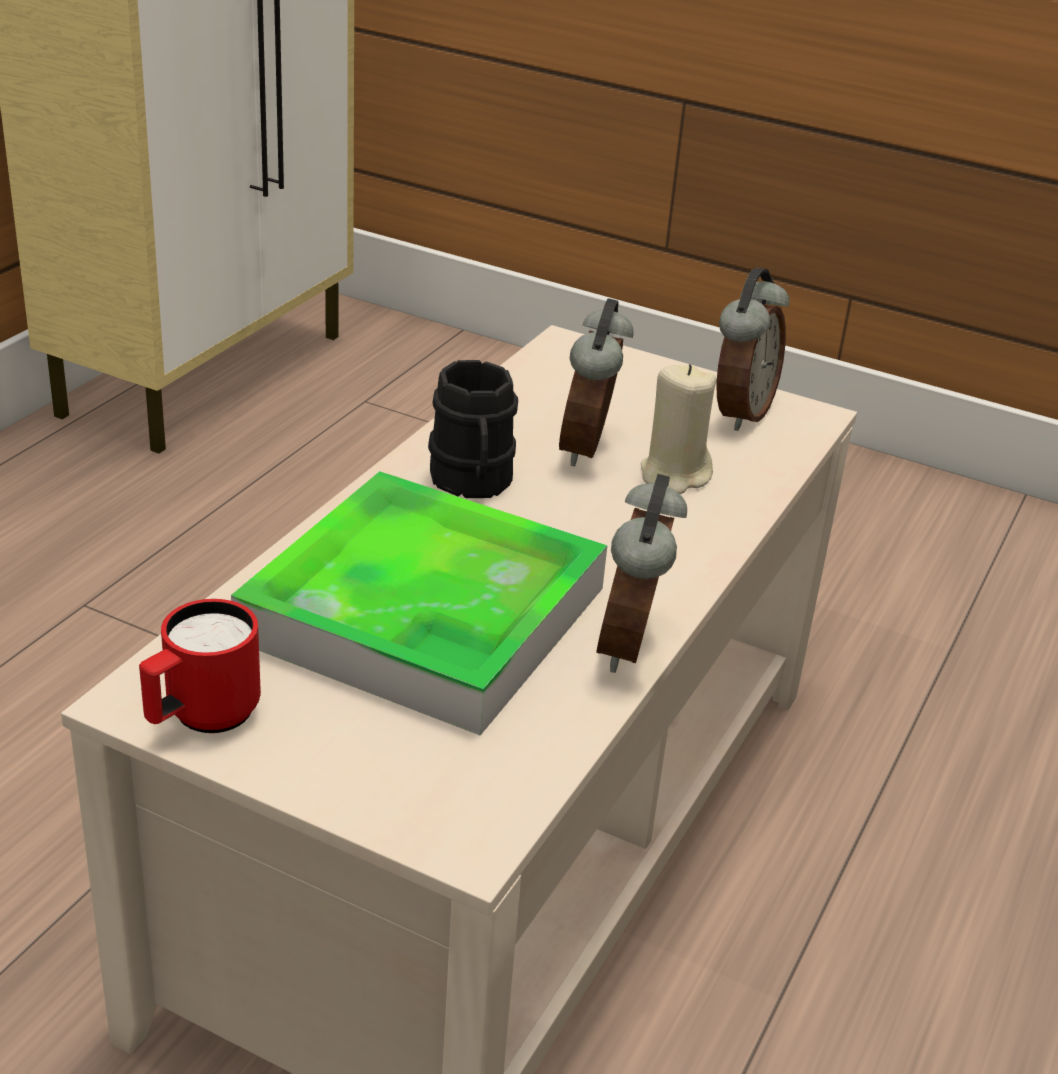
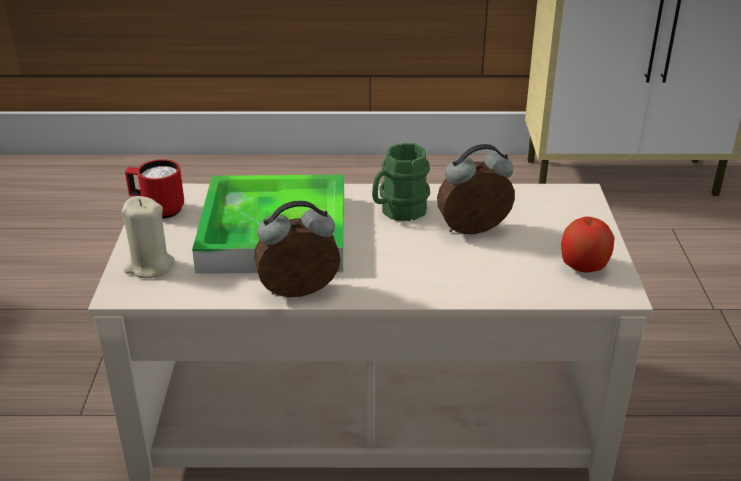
camera: 65 degrees right, 0 degrees up
black mug [428,360,518,498] -> green mug [372,143,430,221]
beige candle [640,364,716,494] -> beige candle moved to [122,196,175,278]
alarm clock [716,268,789,431] -> apple [561,216,615,272]

